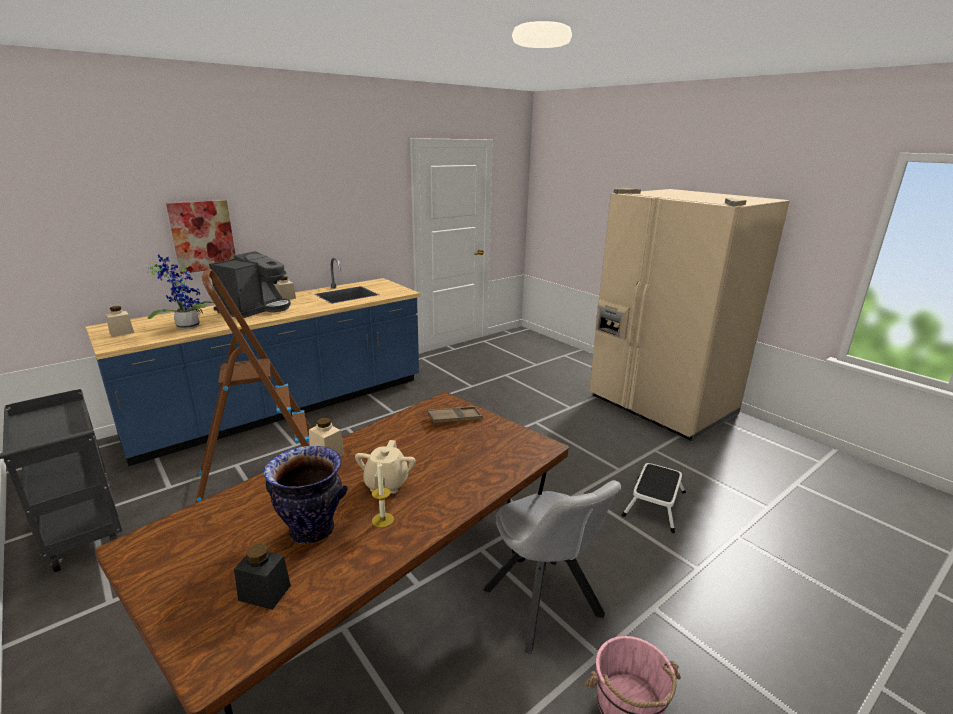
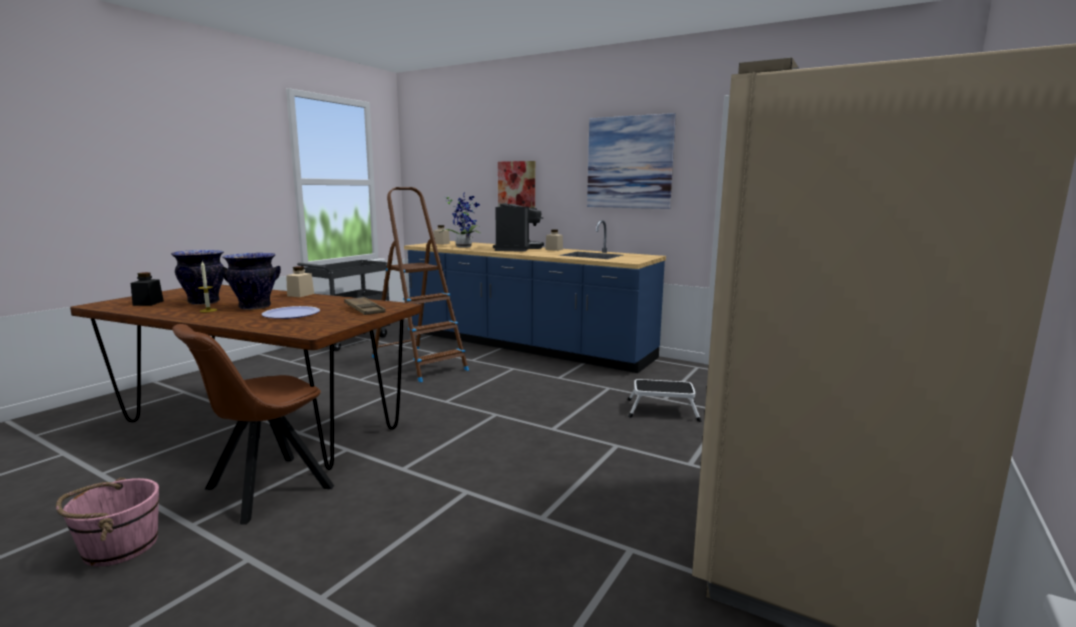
camera: 70 degrees right, 10 degrees down
coffee machine [209,251,291,318] -> coffee machine turned 90 degrees counterclockwise [493,203,544,252]
beige teapot [355,440,416,494] -> vase [221,253,281,310]
grey chair [483,480,621,654] -> brown chair [172,324,334,525]
black step ladder [621,463,686,533] -> black step ladder moved to [627,379,702,422]
none -> plate [262,306,320,319]
none -> picture [587,113,676,209]

